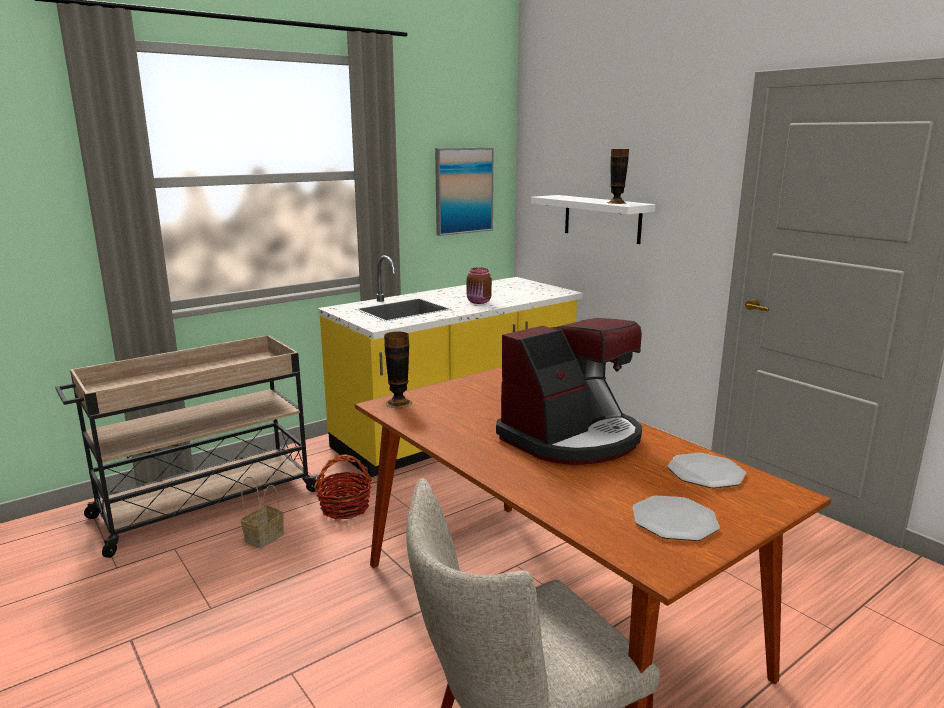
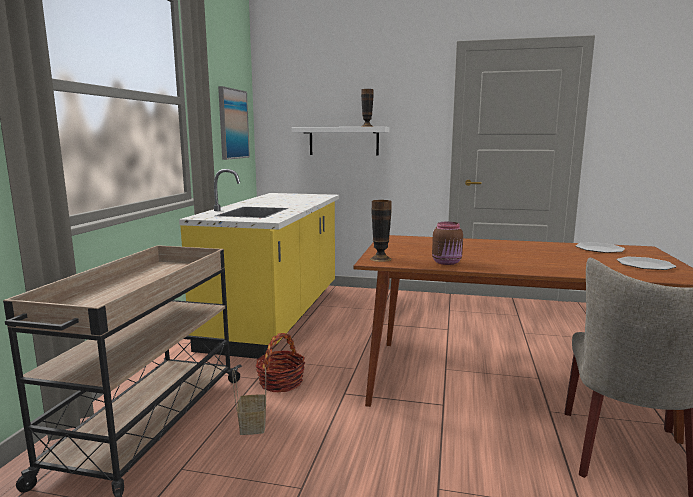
camera: 40 degrees left, 5 degrees down
brown jar [467,268,492,304] -> brown jar moved to [432,222,463,265]
coffee machine [496,318,642,465] -> none

